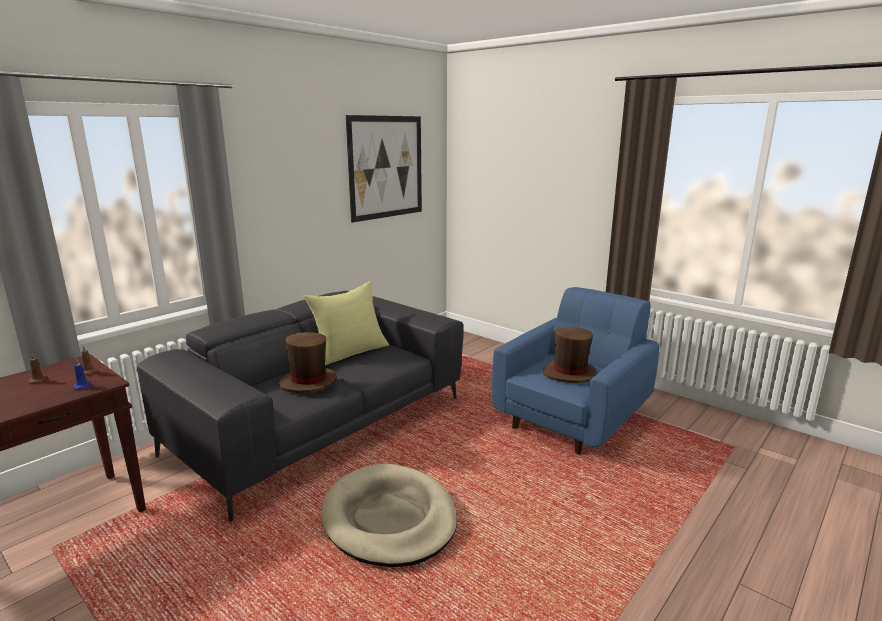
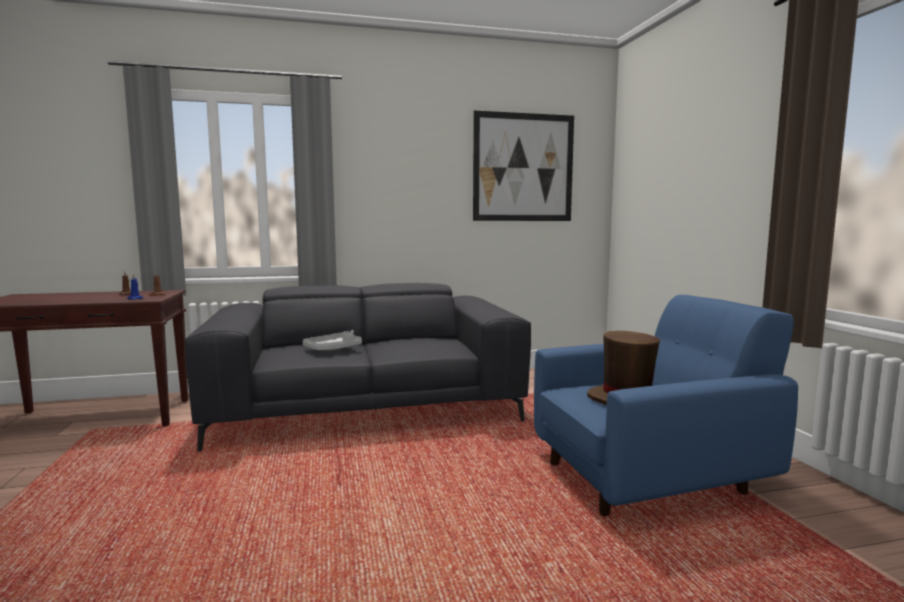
camera: 35 degrees right, 10 degrees down
brown hat [279,332,337,393] -> grey tray [302,330,362,350]
yellow pillow [304,281,389,365] -> none
beige dog bed [321,463,457,567] -> none

